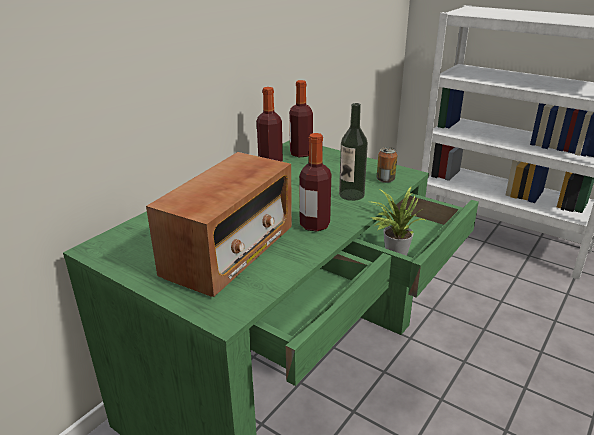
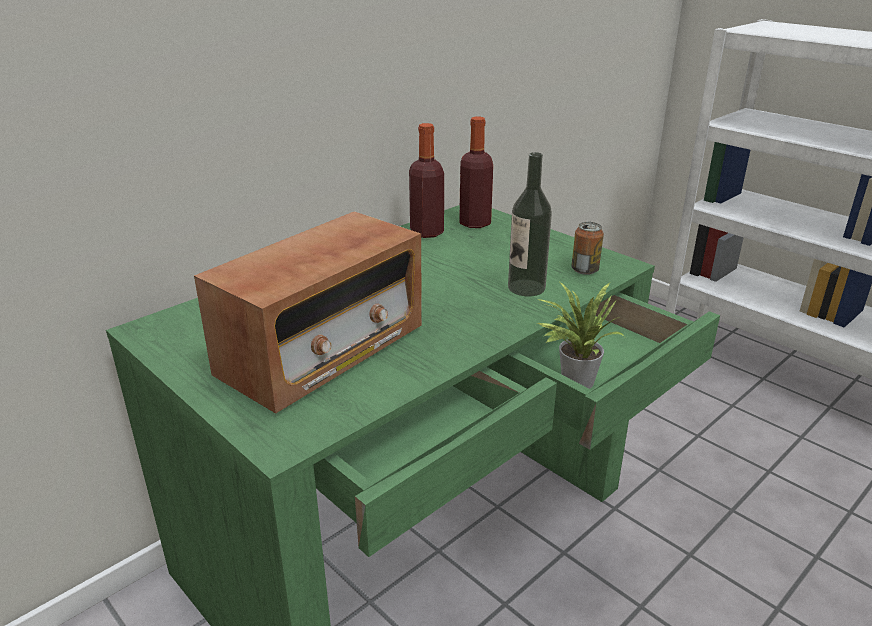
camera: 10 degrees right, 0 degrees up
bottle [299,133,331,232] -> none

